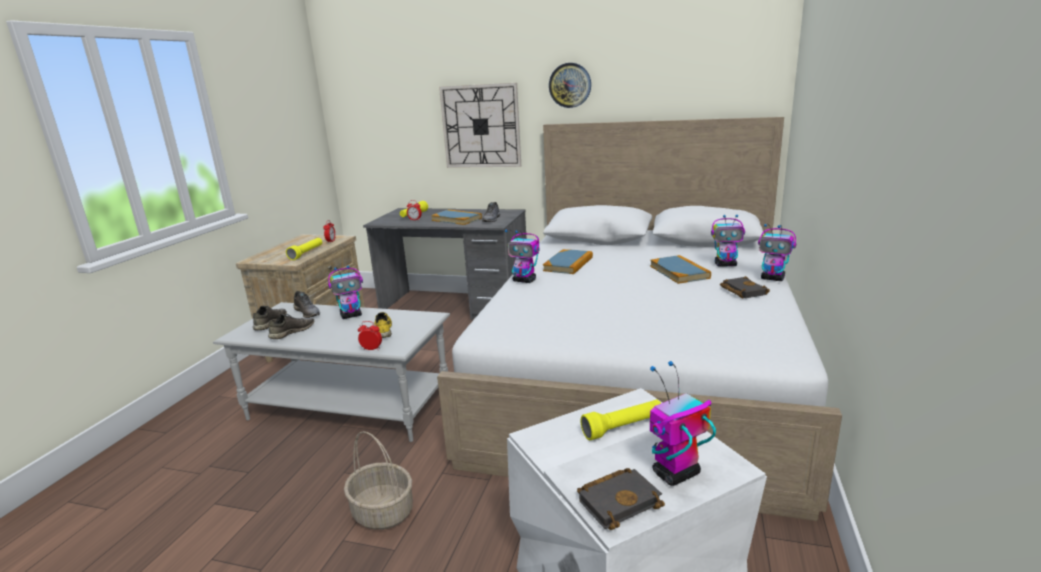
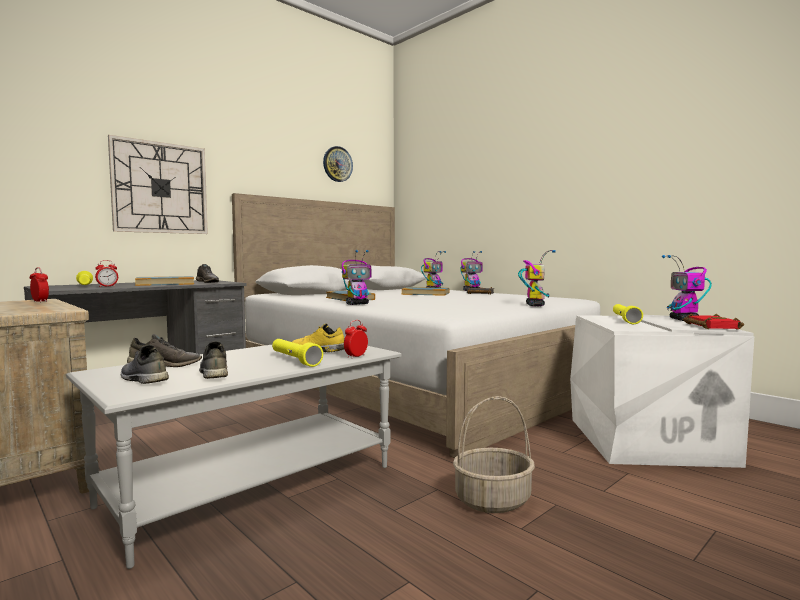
camera: 60 degrees left, 15 degrees down
yellow flashlight [286,238,322,260] -> yellow flashlight moved to [272,339,323,367]
toy robot [328,266,363,319] -> toy robot moved to [518,250,556,306]
wall clock [549,63,591,108] -> wall clock moved to [323,146,353,182]
black book [577,468,665,530] -> red book [683,314,744,329]

